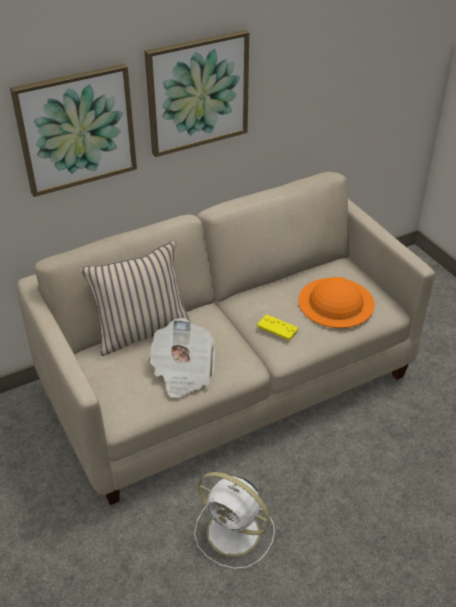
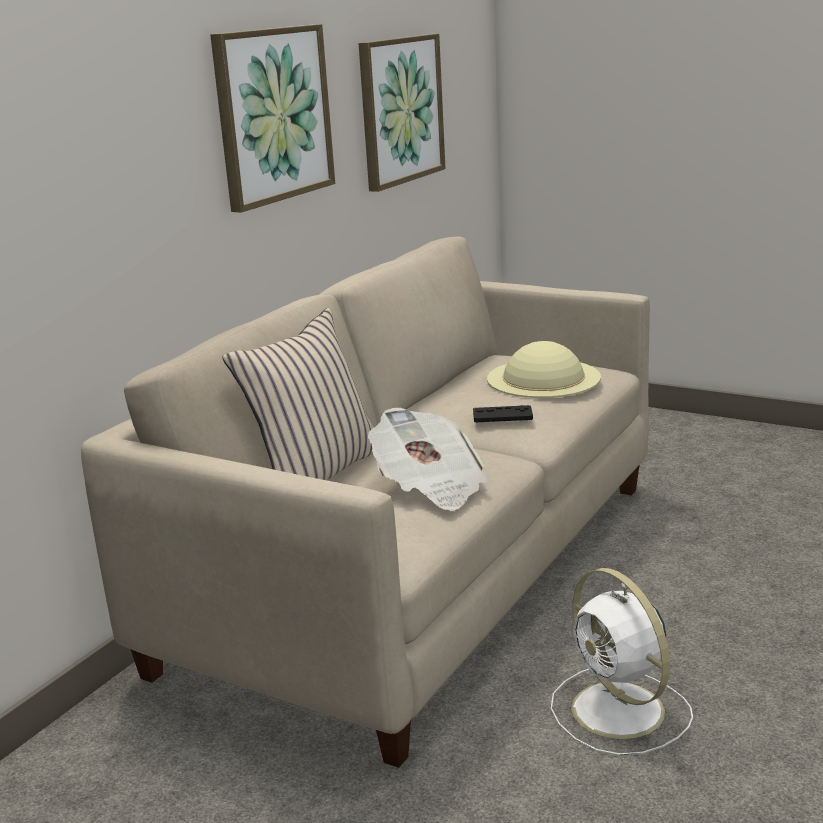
camera: 30 degrees left, 20 degrees down
picture [10,63,137,197] -> picture moved to [358,34,445,192]
white fan [194,472,275,569] -> white fan turned 60 degrees clockwise [551,568,693,756]
yellow game controller [257,315,298,340] -> black game controller [473,405,533,422]
orange hat [298,277,375,328] -> beige hat [487,341,601,398]

